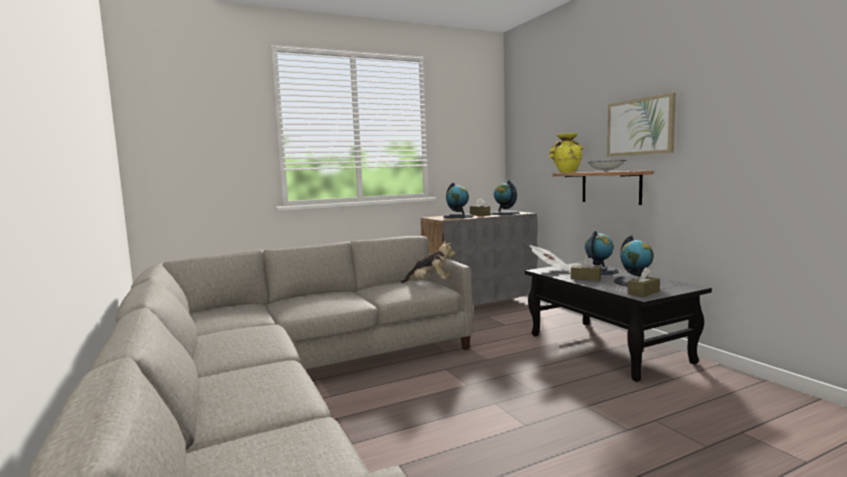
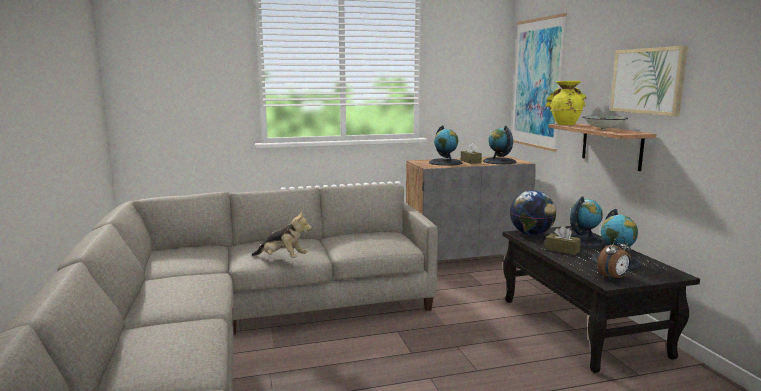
camera: 10 degrees right, 5 degrees up
plush toy [401,240,455,283] -> plush toy moved to [252,212,312,258]
newspaper [529,245,571,272] -> globe [510,190,556,235]
brown tissue box [628,267,660,297] -> alarm clock [597,236,631,280]
none -> picture [512,13,567,152]

